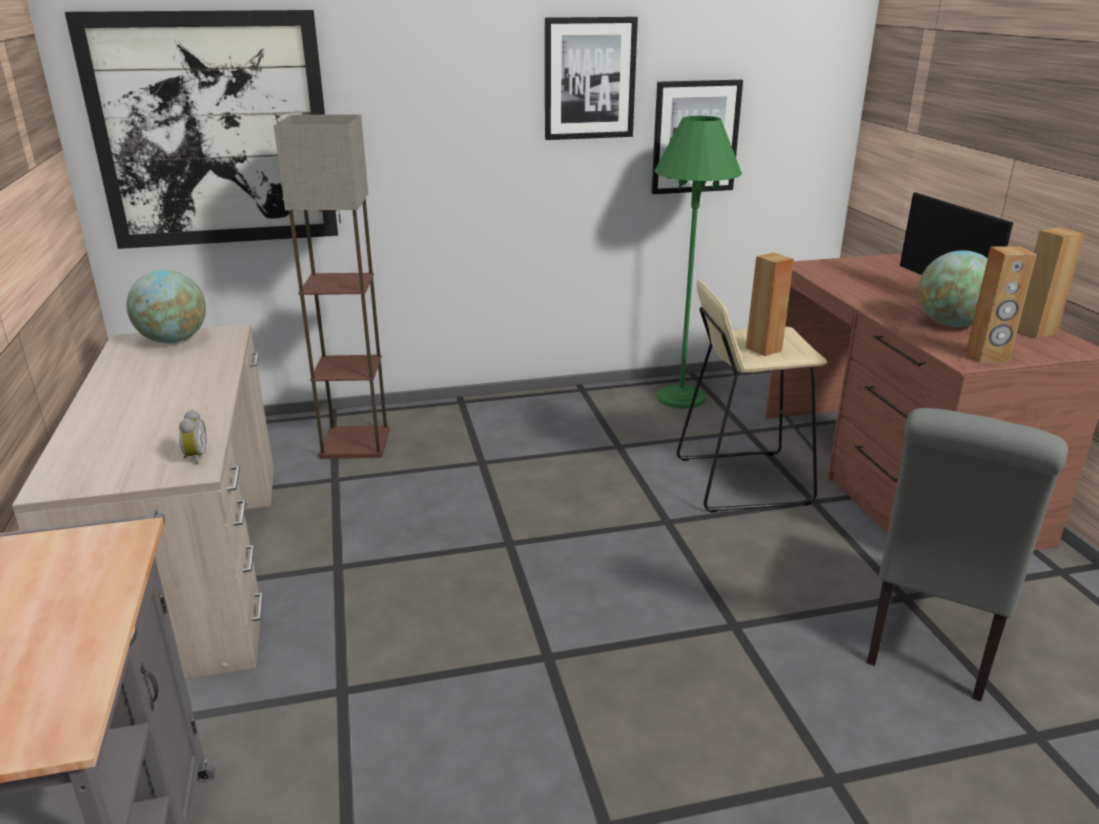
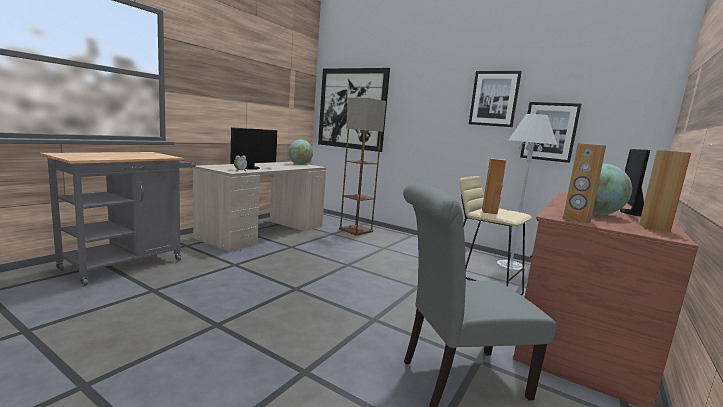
camera: 45 degrees right, 15 degrees down
green floor lamp [654,116,742,408] -> white floor lamp [496,114,558,272]
none -> monitor [230,127,277,169]

